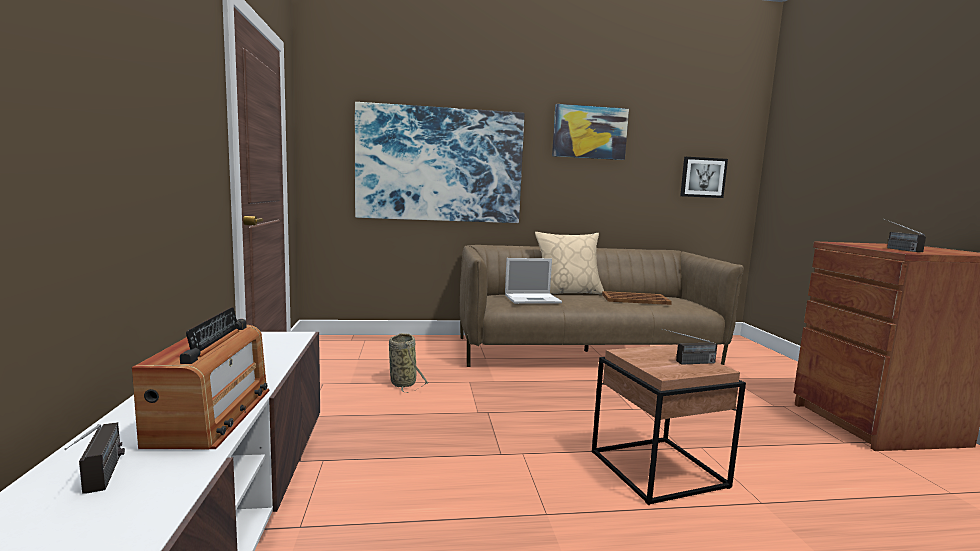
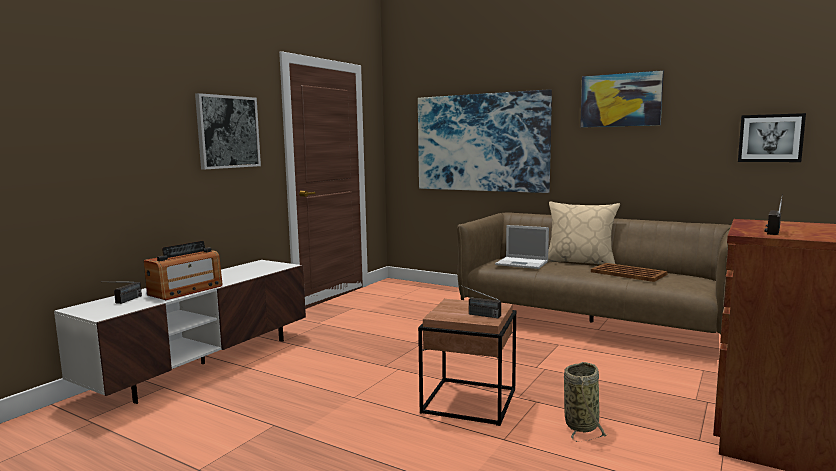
camera: 40 degrees right, 0 degrees up
basket [389,333,429,393] -> basket moved to [564,362,606,442]
none -> picture [195,93,261,169]

